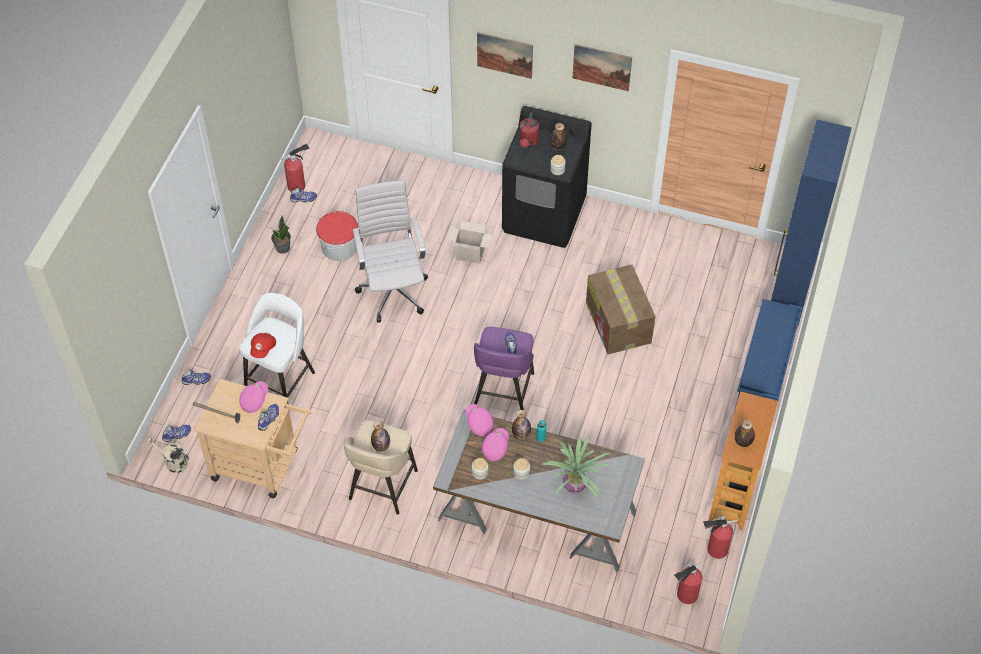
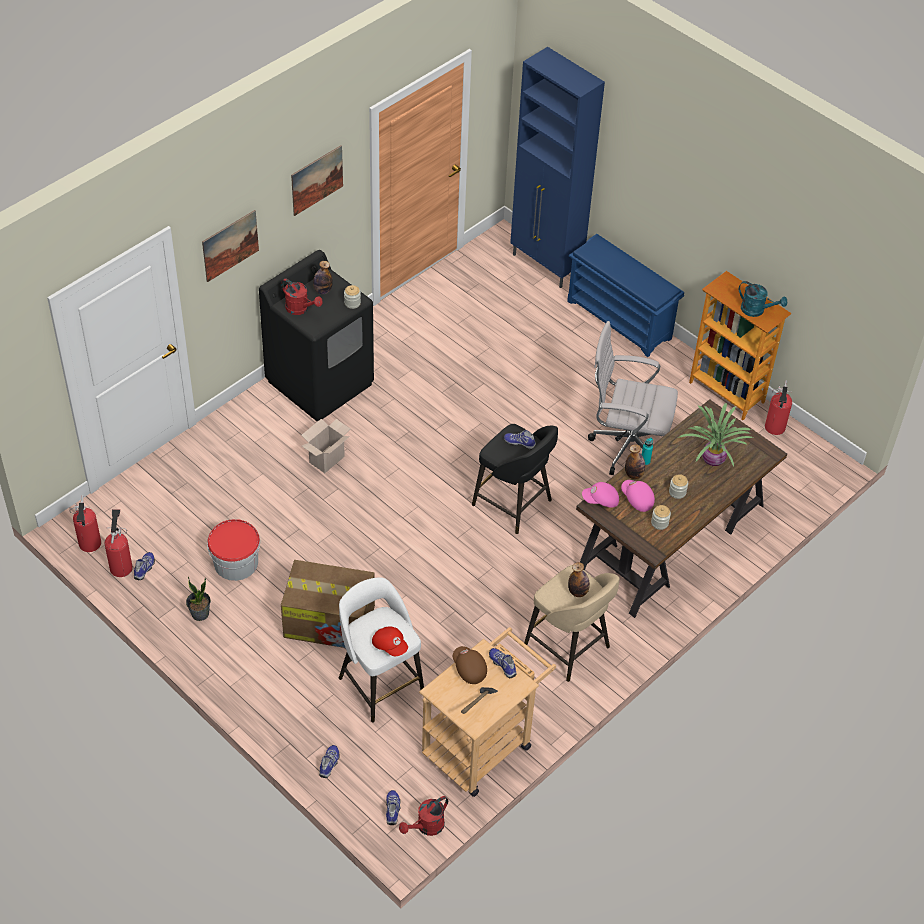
camera: 65 degrees left, 5 degrees down
beige watering can [145,437,189,473] -> red watering can [399,796,448,836]
pink cap [239,381,268,413] -> brown cap [453,646,487,684]
white office chair [353,180,428,323] -> white office chair moved to [588,321,678,475]
grey desk [433,409,645,573] -> brown desk [576,399,787,618]
purple stool [474,327,534,410] -> black stool [472,424,558,534]
cardboard box [586,264,655,354] -> cardboard box moved to [281,560,375,648]
fire extinguisher [674,562,704,604] -> fire extinguisher moved to [69,495,101,552]
bottle [735,419,755,447] -> turquoise watering can [739,281,787,317]

